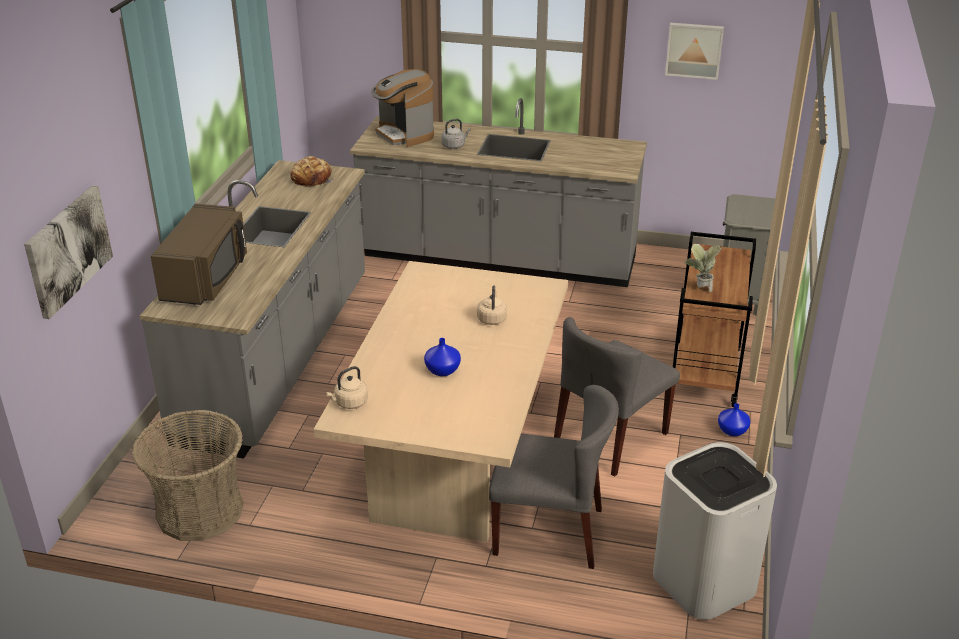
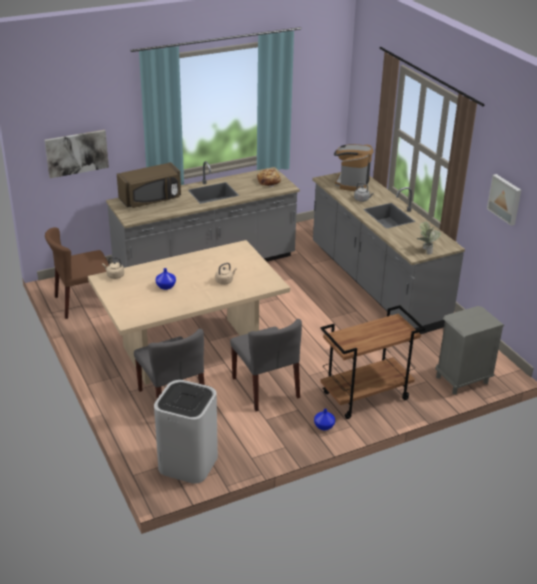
camera: 50 degrees right, 0 degrees up
basket [132,410,243,541] -> brown chair [45,227,109,319]
grey chair [554,317,680,477] -> grey chair turned 120 degrees counterclockwise [230,319,302,411]
potted plant [685,244,721,292] -> potted plant moved to [417,221,441,255]

